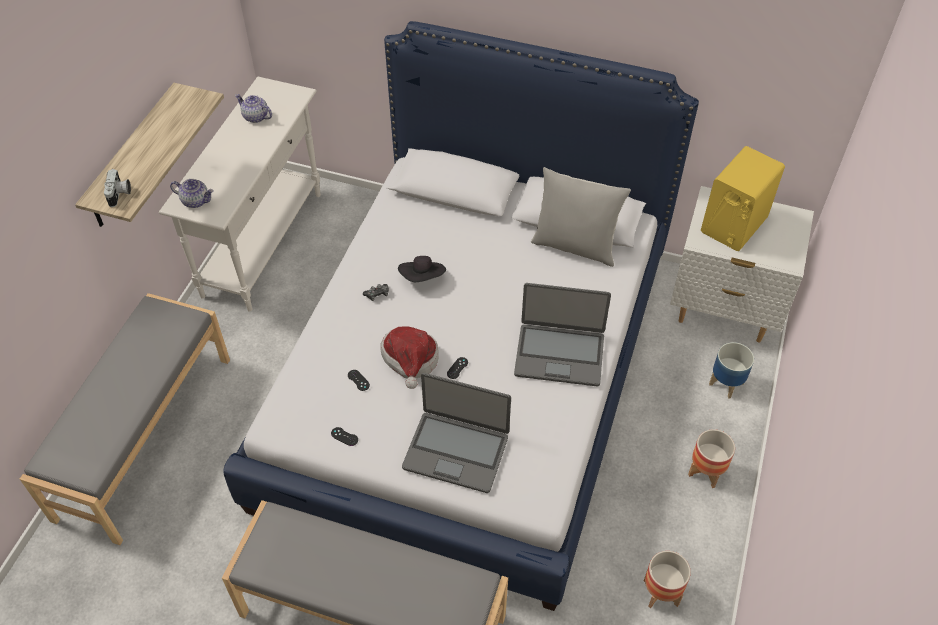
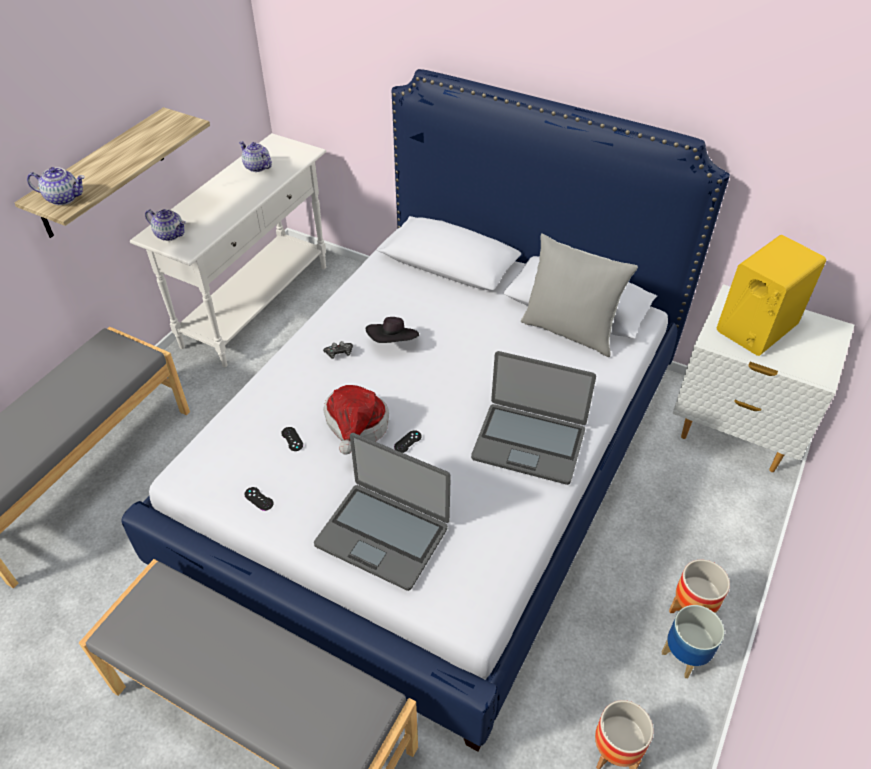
camera: 10 degrees right, 5 degrees down
camera [104,169,131,207] -> teapot [27,167,85,205]
planter [709,342,754,399] -> planter moved to [662,605,724,678]

